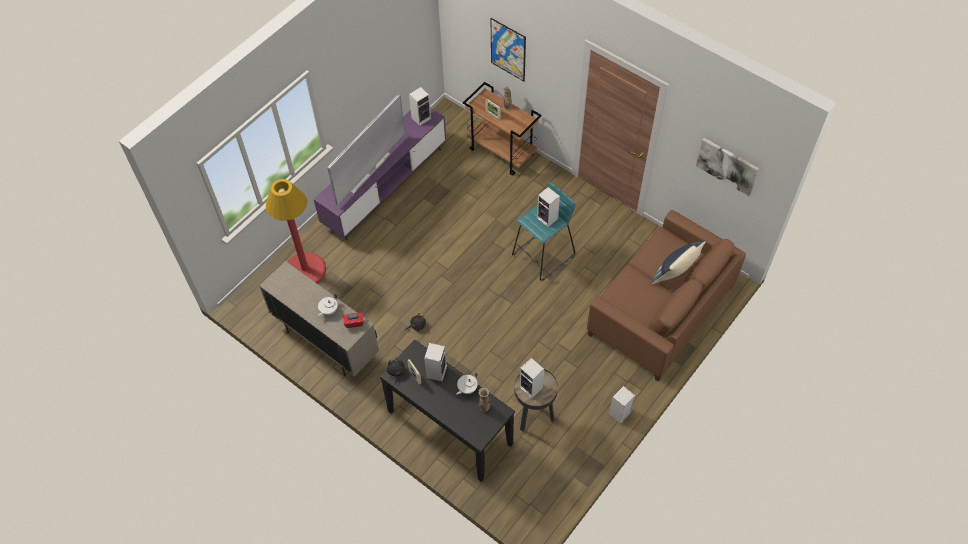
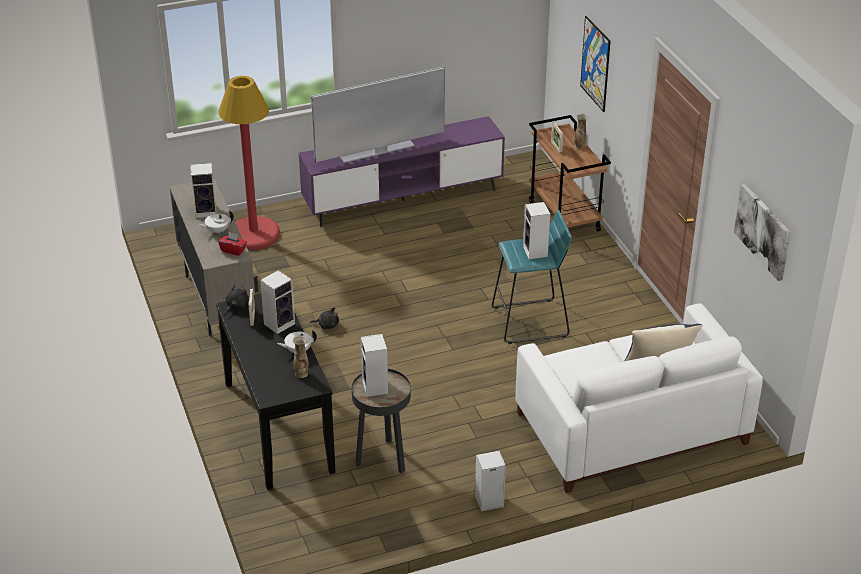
camera: 30 degrees right, 20 degrees down
speaker [409,87,431,126] -> speaker moved to [191,163,217,218]
brown sofa [587,210,746,382] -> white sofa [515,303,763,493]

